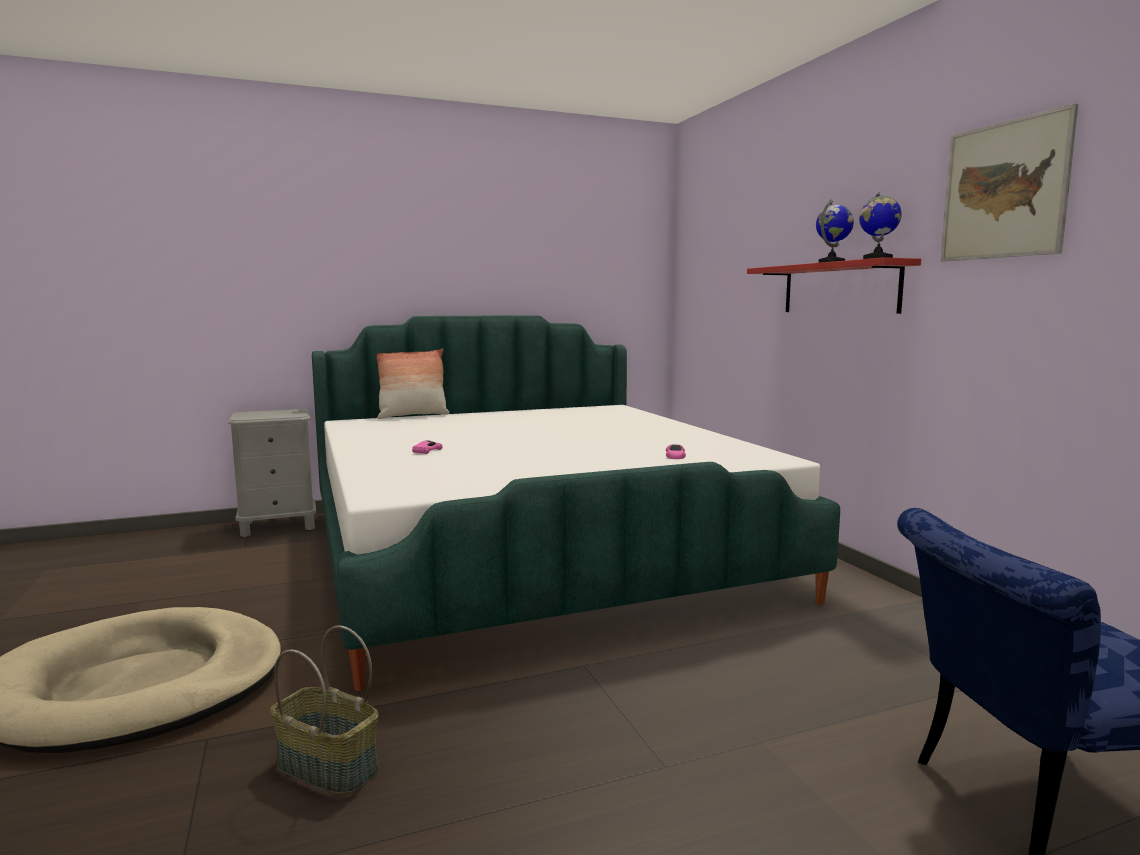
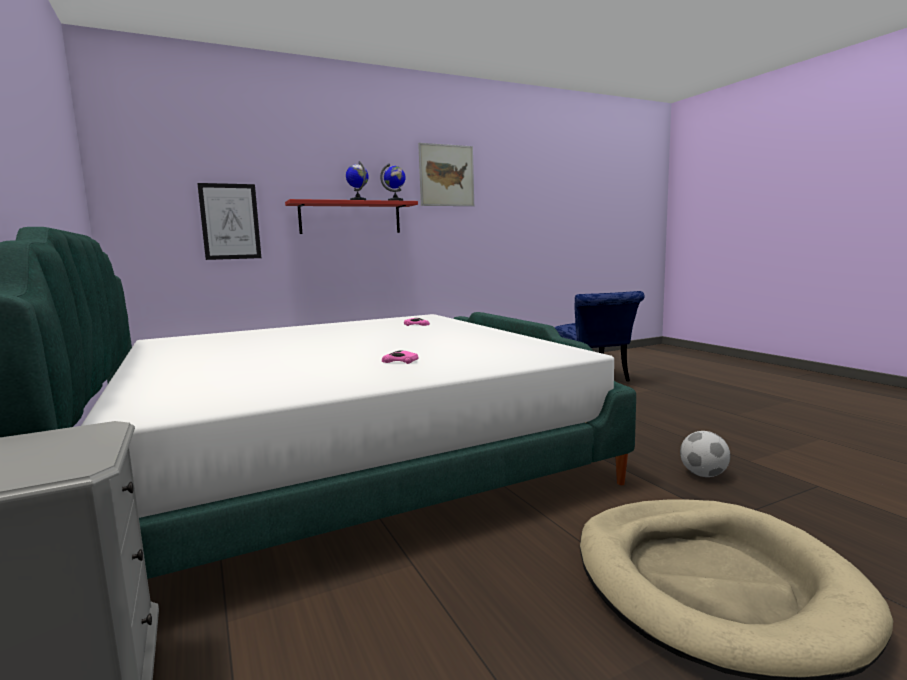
camera: 95 degrees left, 0 degrees up
basket [270,625,379,796] -> football [680,431,730,477]
pillow [376,348,449,419] -> none
none -> picture [197,183,261,260]

